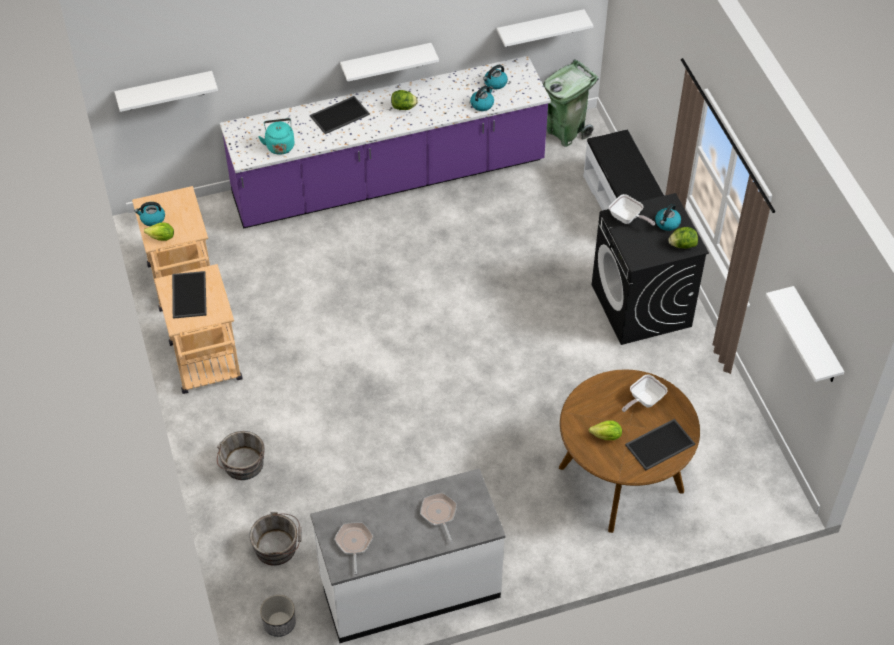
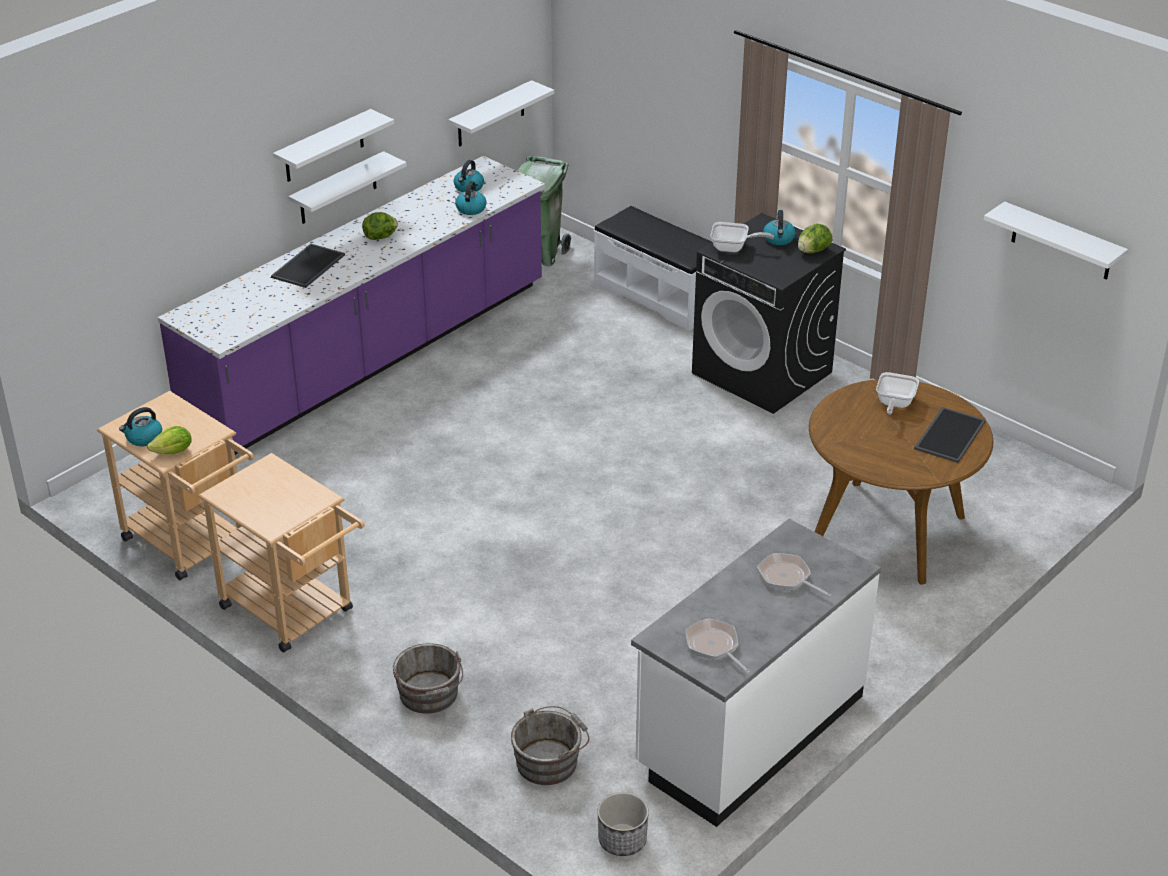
camera: 30 degrees left, 15 degrees down
white shelf [115,71,218,112] -> white shelf moved to [273,109,394,182]
tray [172,271,207,319] -> none
turquoise kettle [258,118,295,155] -> none
lettuce [589,421,622,440] -> none

